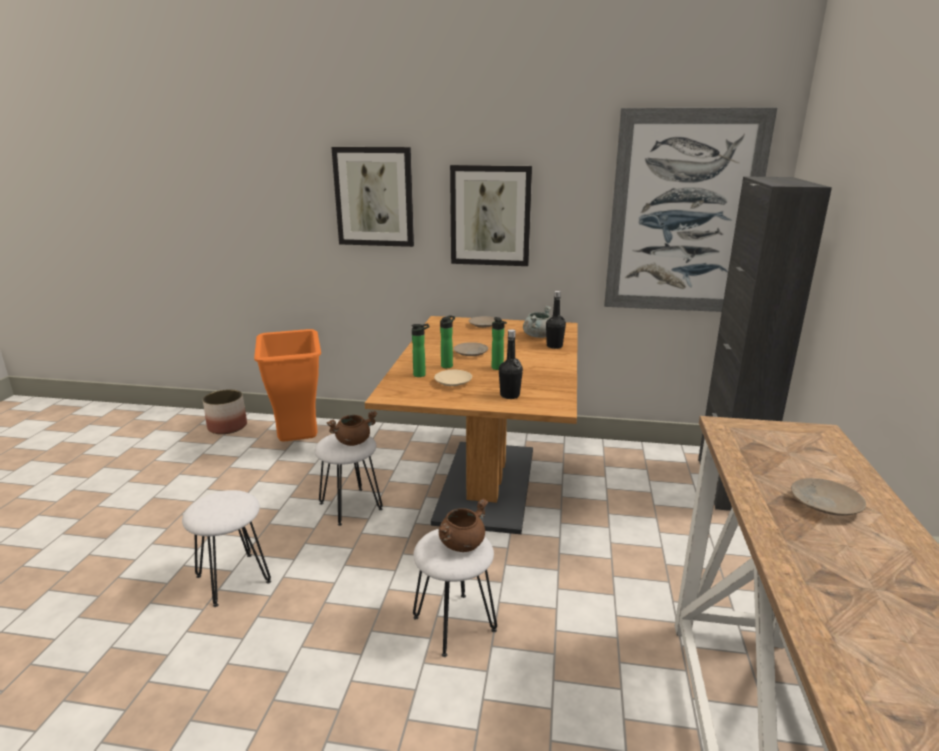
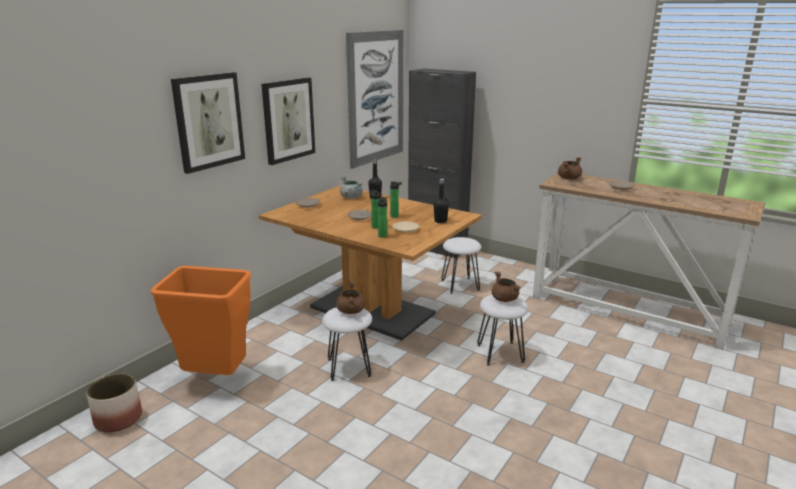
camera: 65 degrees left, 0 degrees up
white stool [182,490,271,607] -> white stool moved to [441,237,481,294]
none -> brown cooking pot [558,157,582,180]

